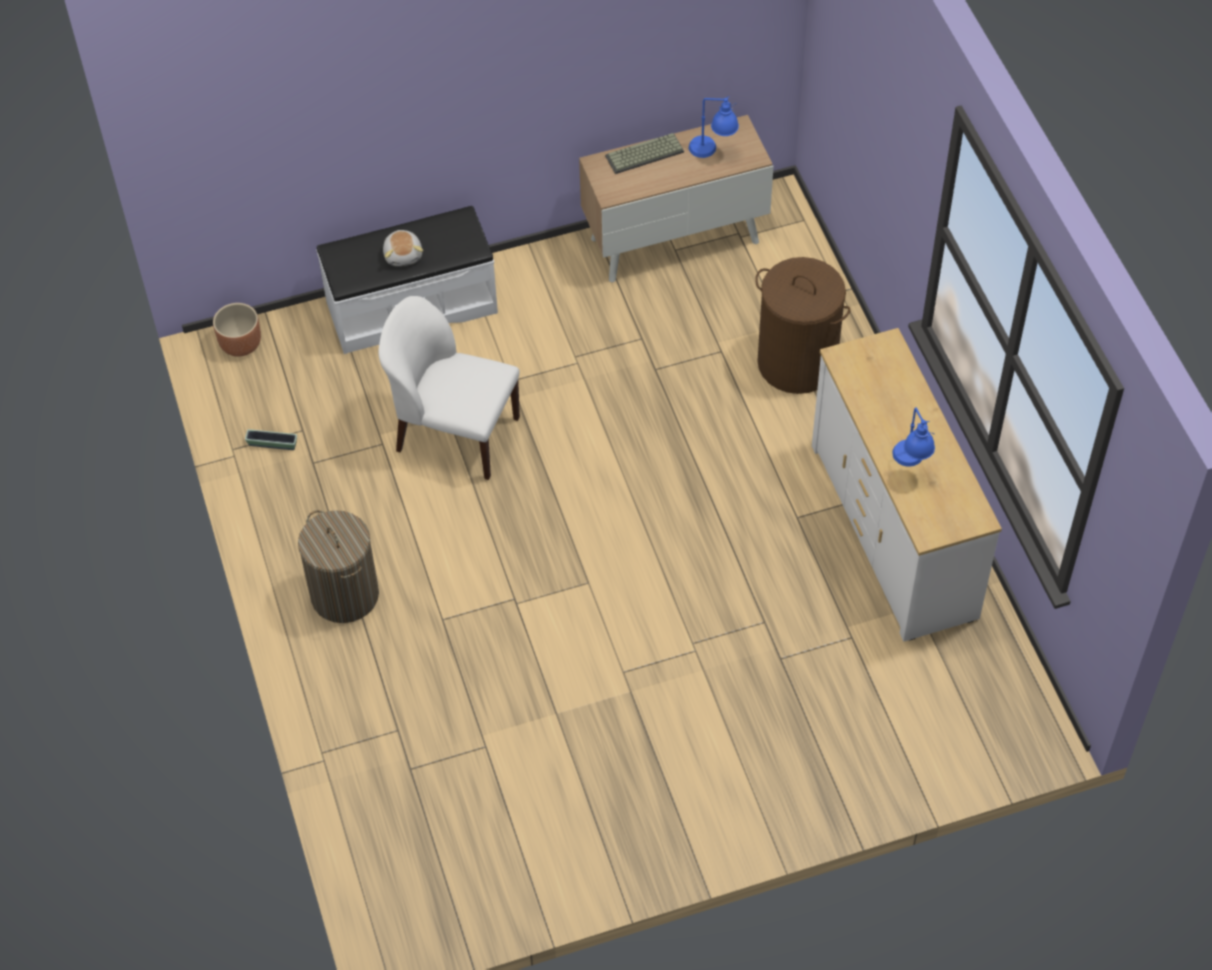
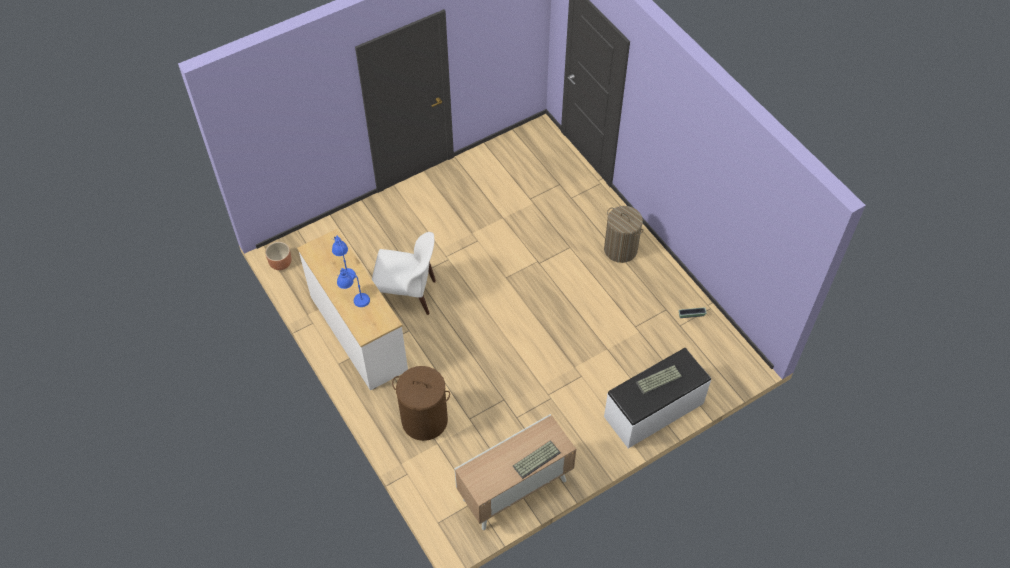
camera: 165 degrees right, 0 degrees up
brown planter [213,303,261,357] -> brown planter moved to [265,242,292,270]
white chair [378,296,520,480] -> white chair moved to [372,232,436,315]
plush toy [383,230,423,266] -> keyboard [636,365,682,395]
blue table lamp [689,96,739,158] -> blue table lamp moved to [337,268,370,307]

